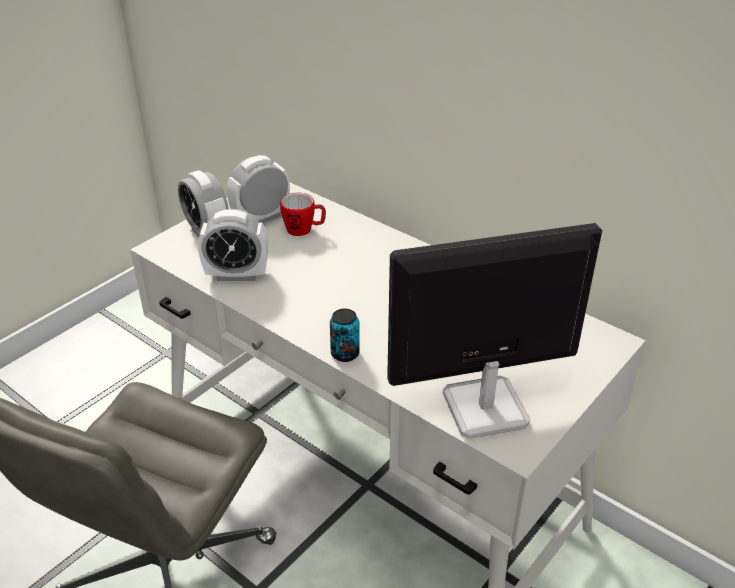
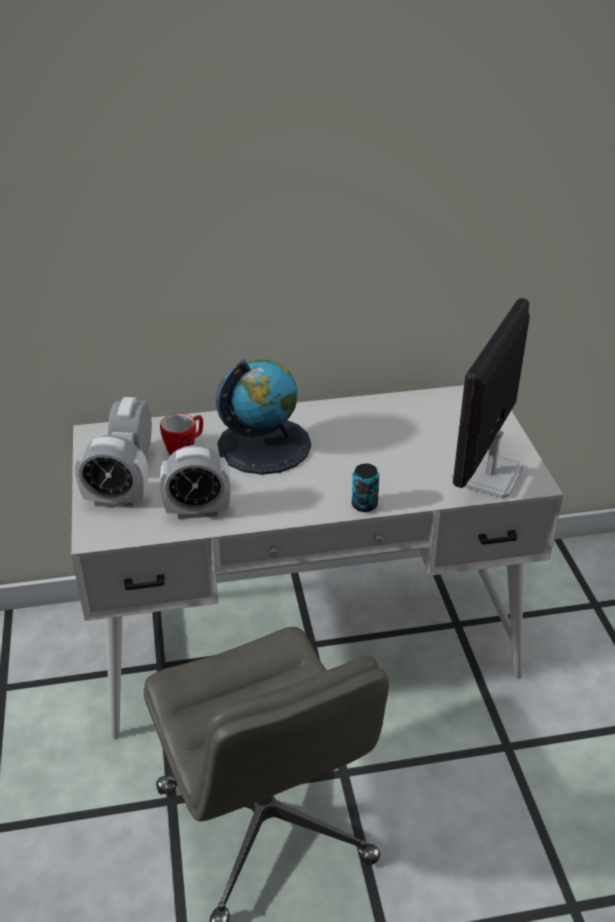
camera: 50 degrees left, 0 degrees up
alarm clock [198,209,268,281] -> alarm clock turned 45 degrees clockwise [160,445,230,519]
none -> globe [216,359,311,475]

